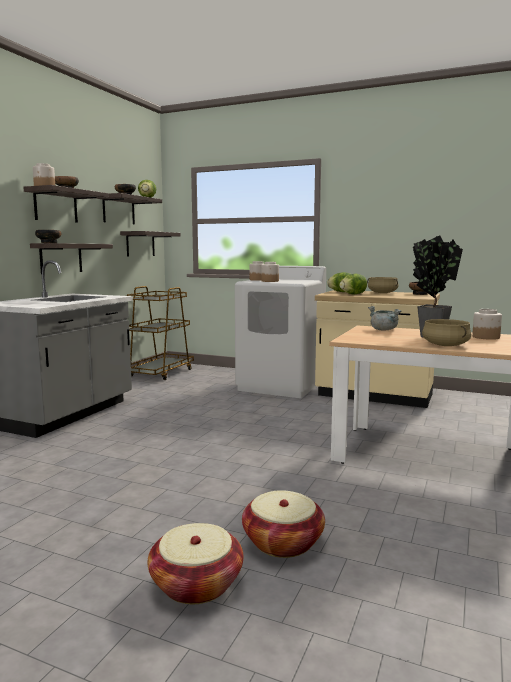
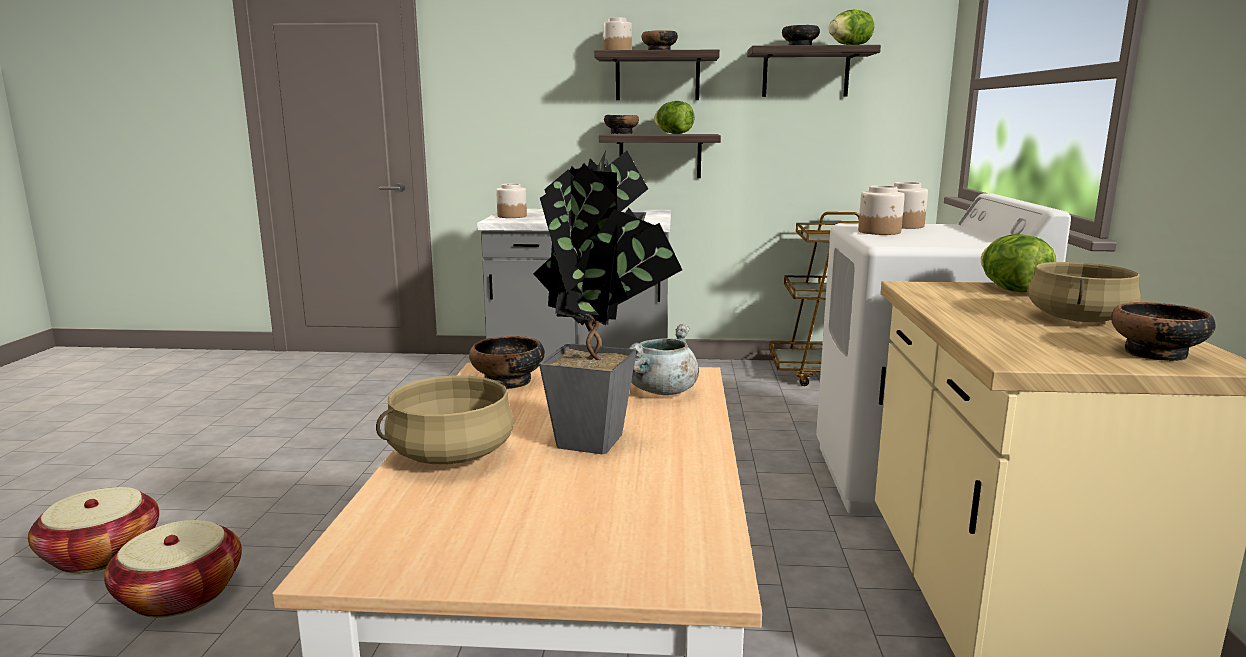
camera: 70 degrees right, 5 degrees up
shelf [120,231,181,257] -> none
lettuce [340,274,367,294] -> lettuce moved to [654,101,695,134]
jar [472,309,502,340] -> jar moved to [496,183,527,218]
none -> bowl [469,336,545,389]

